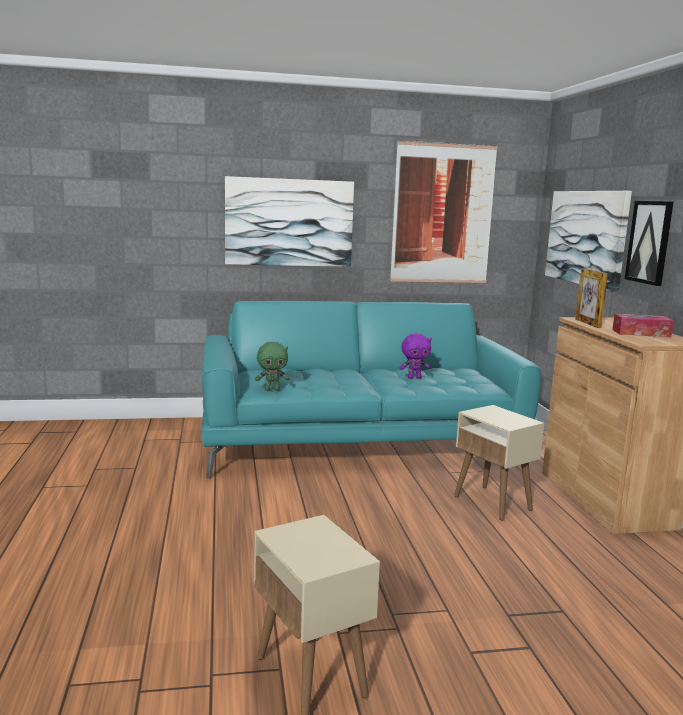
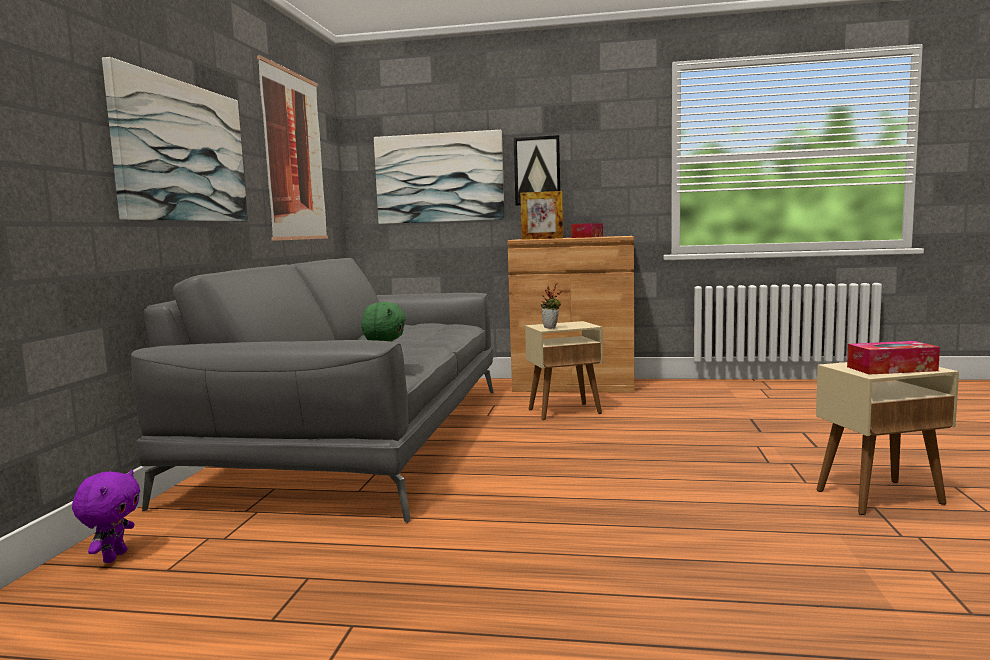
camera: 70 degrees left, 5 degrees down
turquoise sofa [202,301,541,479] -> grey sofa [131,258,494,523]
purple plush toy [400,334,432,379] -> purple plush toy moved to [72,470,140,563]
none -> potted plant [541,284,562,329]
none -> tissue box [847,341,940,375]

